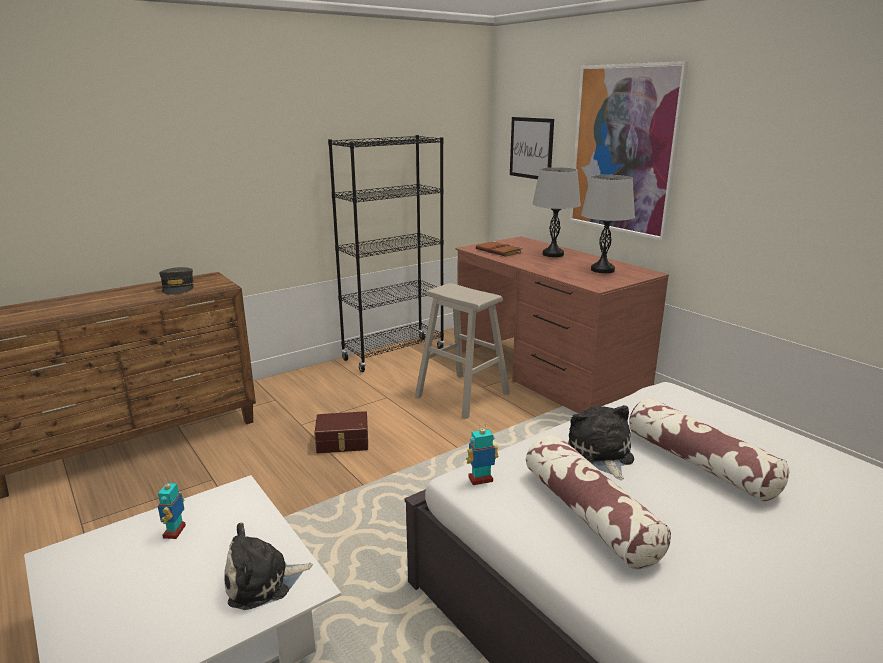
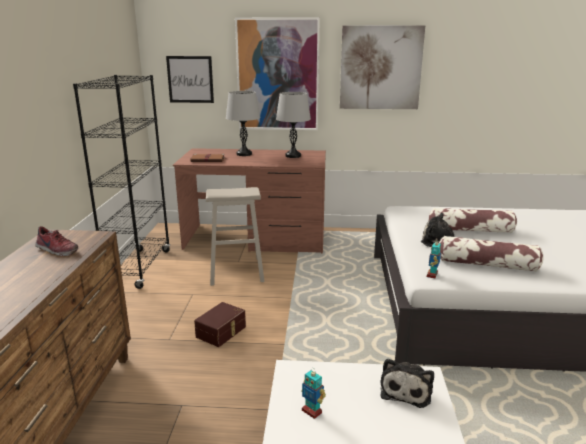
camera: 50 degrees left, 0 degrees up
grey cap [159,267,194,295] -> shoe [35,226,78,256]
none -> picture [340,26,425,109]

